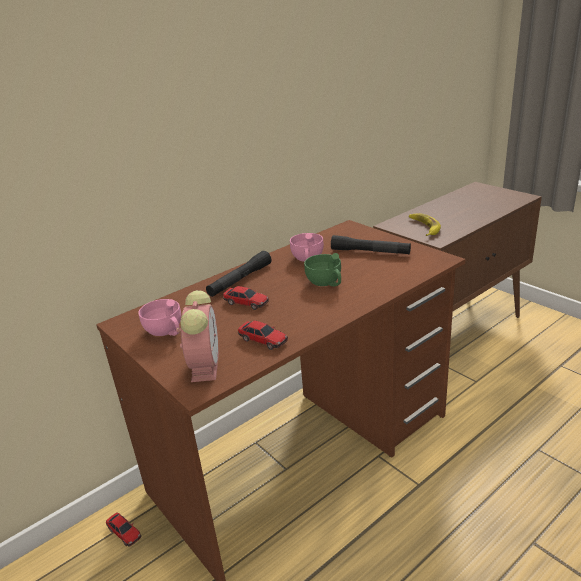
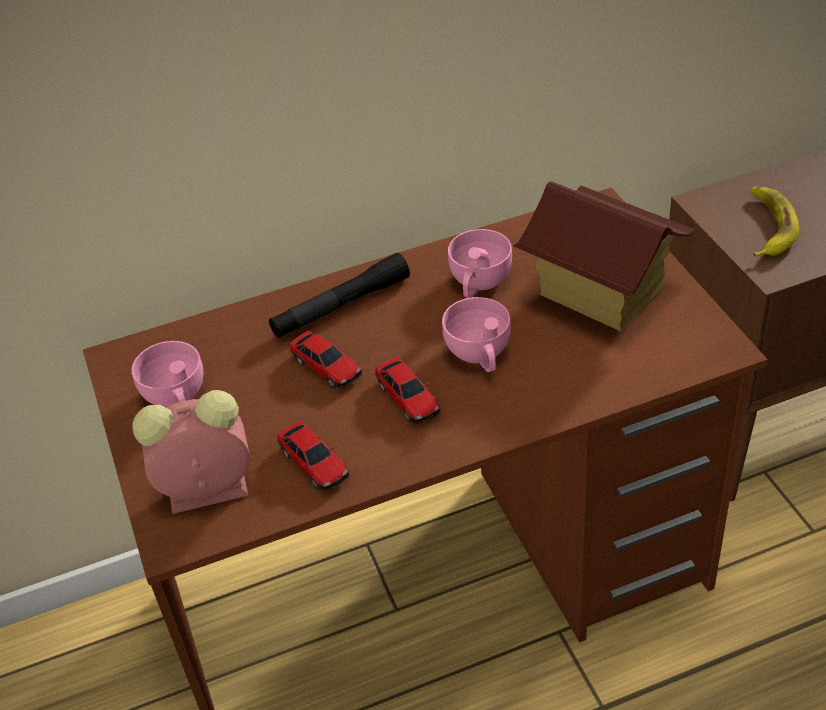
camera: 20 degrees right, 15 degrees up
toy car [106,512,142,547] -> toy car moved to [375,357,441,424]
alarm clock [177,290,219,382] -> alarm clock turned 120 degrees counterclockwise [132,390,250,514]
green cup [304,253,341,287] -> pink cup [442,297,511,372]
black flashlight [331,235,411,254] -> toy house [514,181,694,331]

